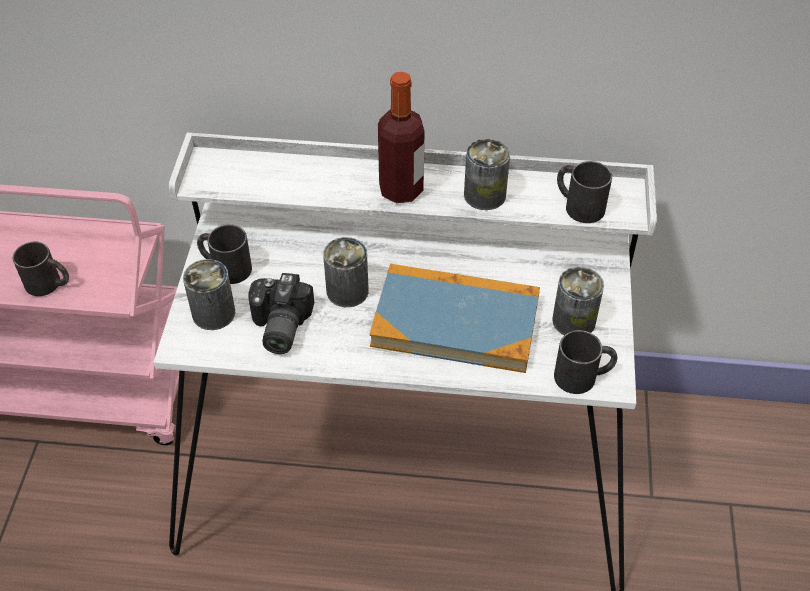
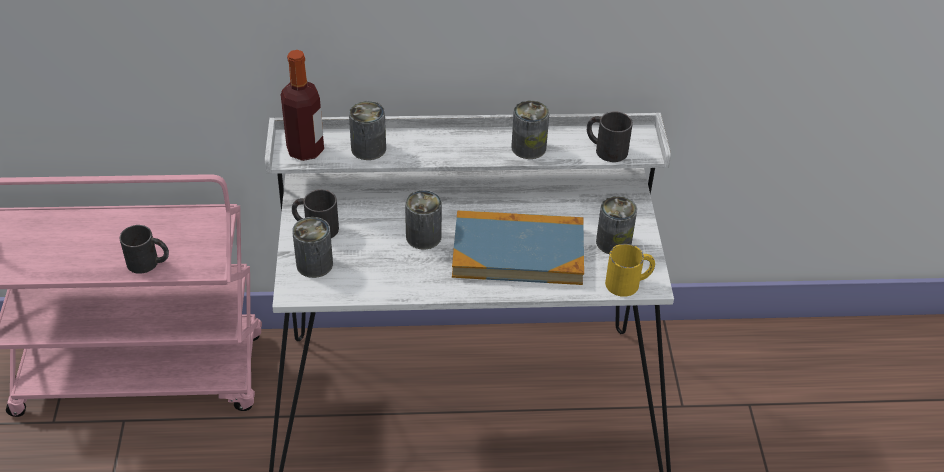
camera: 10 degrees left, 5 degrees down
camera [248,273,314,354] -> none
bottle [378,72,425,203] -> bottle moved to [281,50,324,161]
black mug [554,330,617,394] -> yellow mug [605,244,655,297]
none -> can [349,101,386,160]

